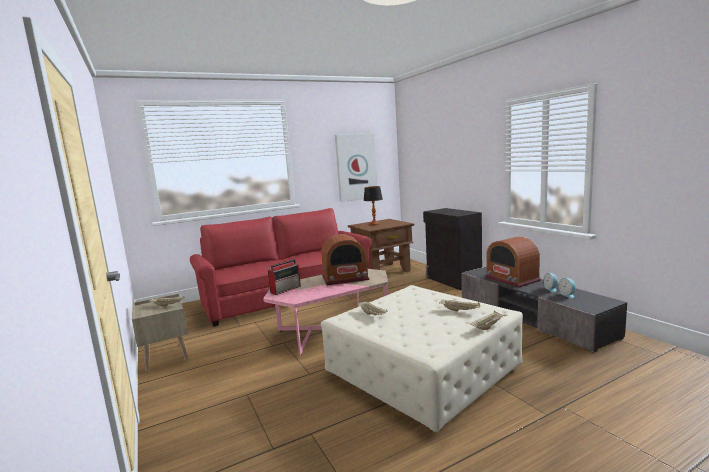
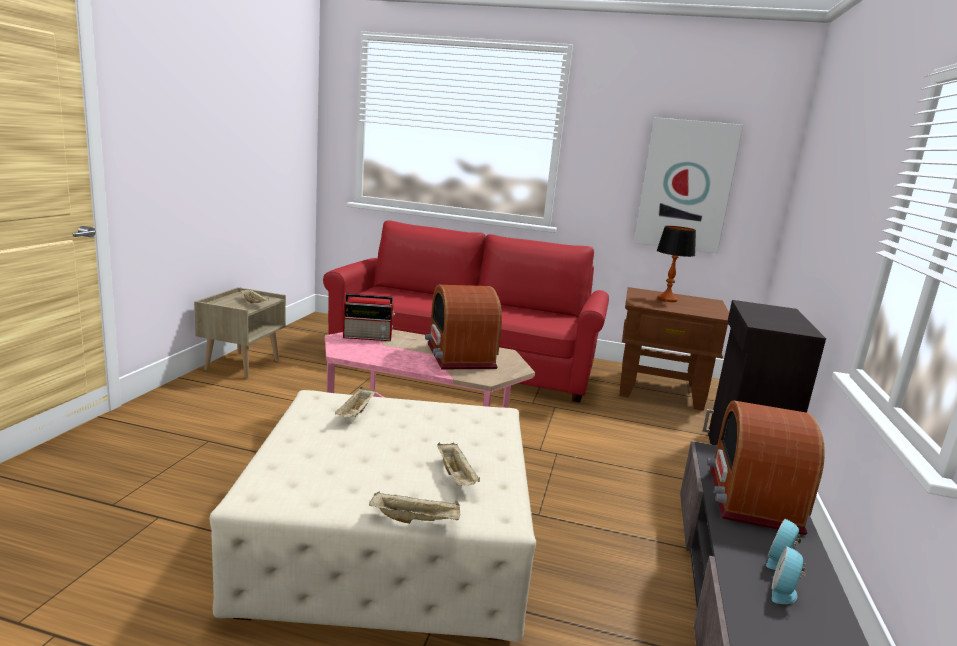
camera: 40 degrees right, 5 degrees up
radio [321,234,370,285] -> radio turned 45 degrees clockwise [425,285,502,369]

